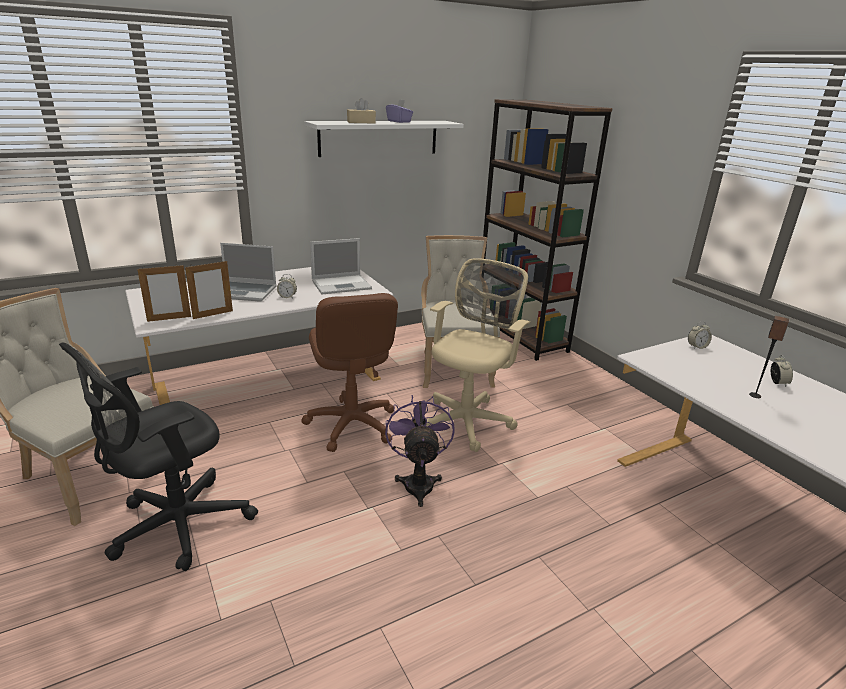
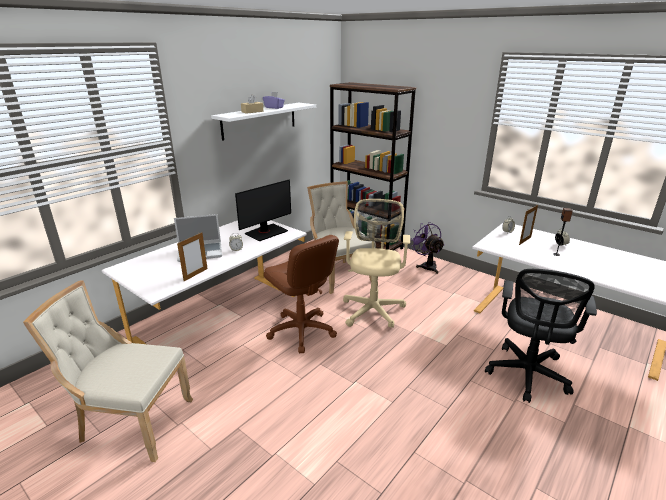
camera: 20 degrees left, 0 degrees up
black office chair [59,342,258,571] -> black office chair moved to [485,269,597,403]
picture frame [137,264,191,322] -> picture frame moved to [519,205,538,245]
laptop [310,238,372,294] -> monitor [235,179,291,241]
purple fan [385,395,455,507] -> purple fan moved to [410,222,445,274]

